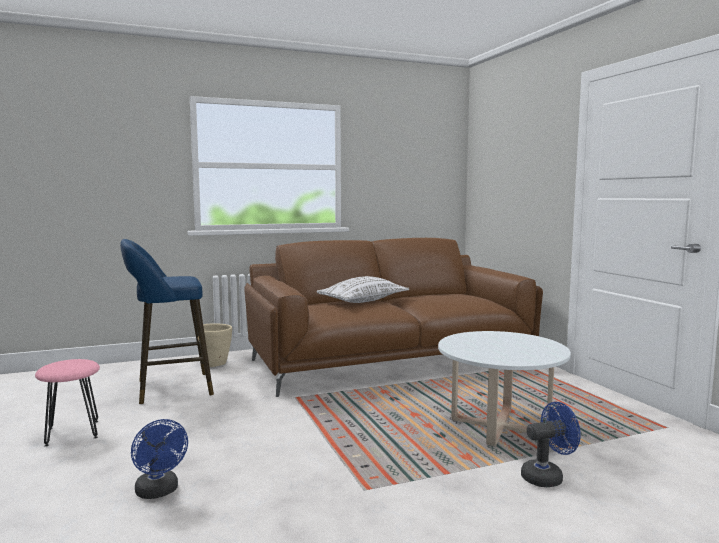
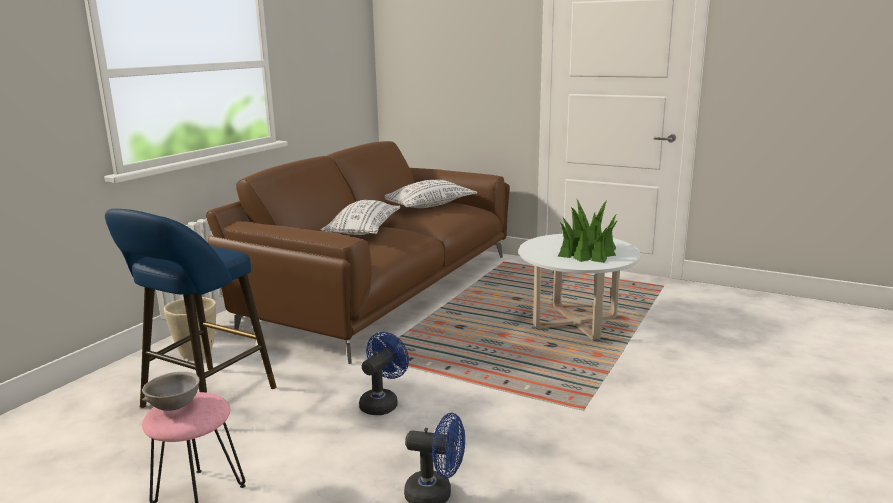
camera: 40 degrees left, 10 degrees up
blue fan [521,402,581,487] -> blue fan moved to [359,332,409,415]
none -> grey bowl [142,372,200,411]
none -> white pillow [384,180,477,208]
none -> potted plant [557,199,618,263]

